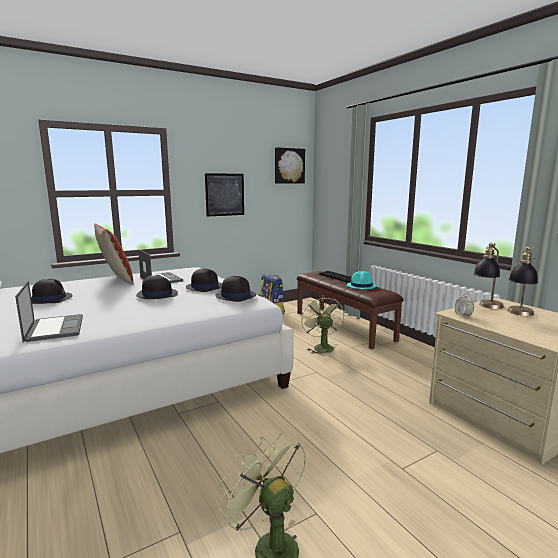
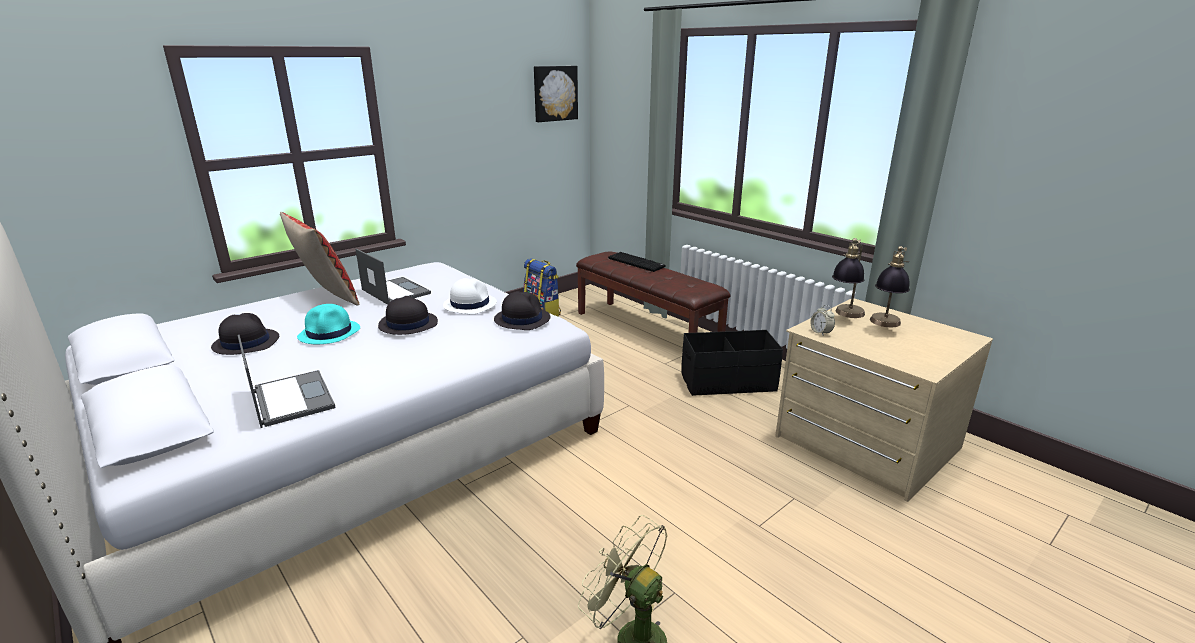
camera: 10 degrees left, 10 degrees up
black hat [186,268,222,292] -> white hat [443,278,497,315]
picture [205,173,244,217] -> none
green fan [301,295,344,356] -> none
turquoise hat [347,271,377,289] -> turquoise hat moved to [297,304,360,344]
none -> black storage box [681,330,783,396]

